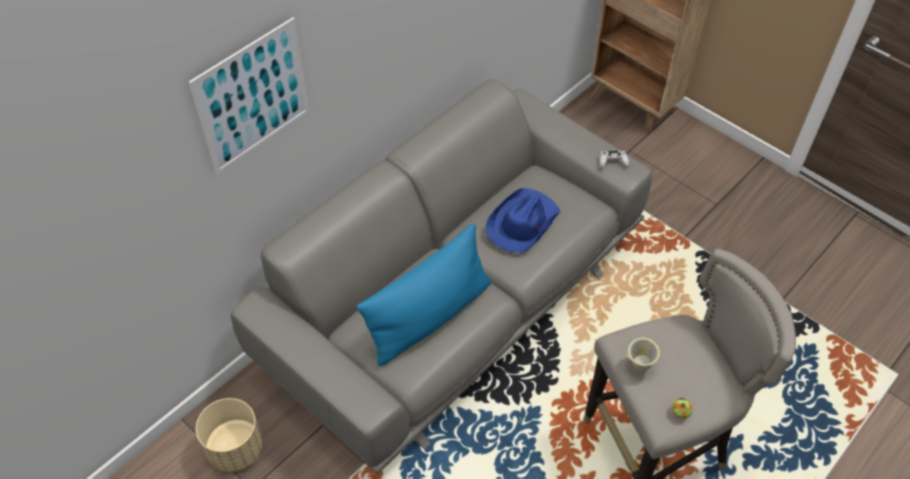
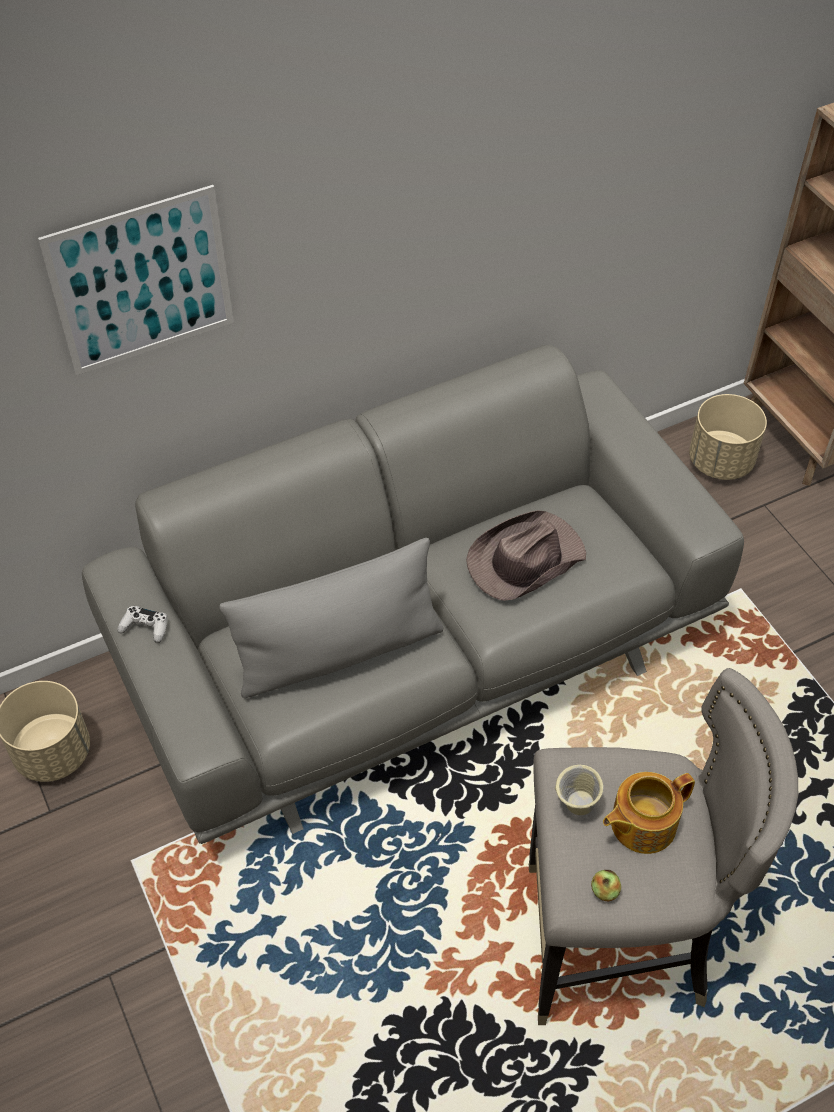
camera: 20 degrees right, 0 degrees up
blue pillow [356,224,491,366] -> grey pillow [219,538,443,698]
blue hat [486,188,560,253] -> brown hat [466,510,586,601]
white game controller [600,150,630,169] -> white game controller moved to [117,606,167,643]
none -> teapot [603,772,695,854]
none -> beige planter [689,394,767,480]

